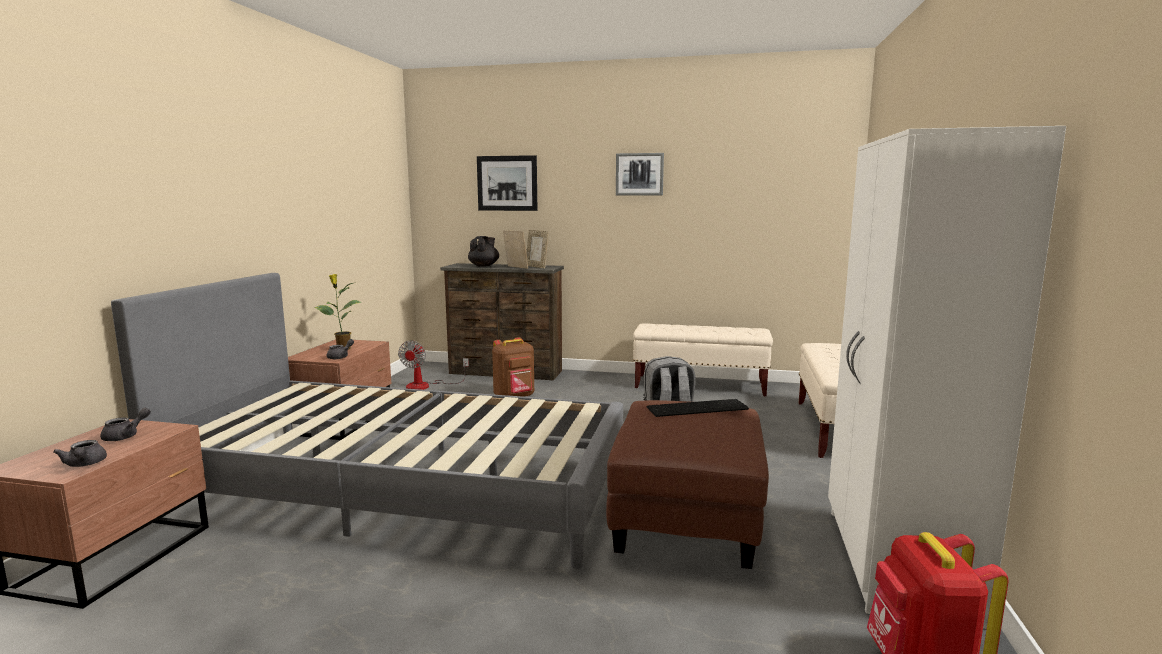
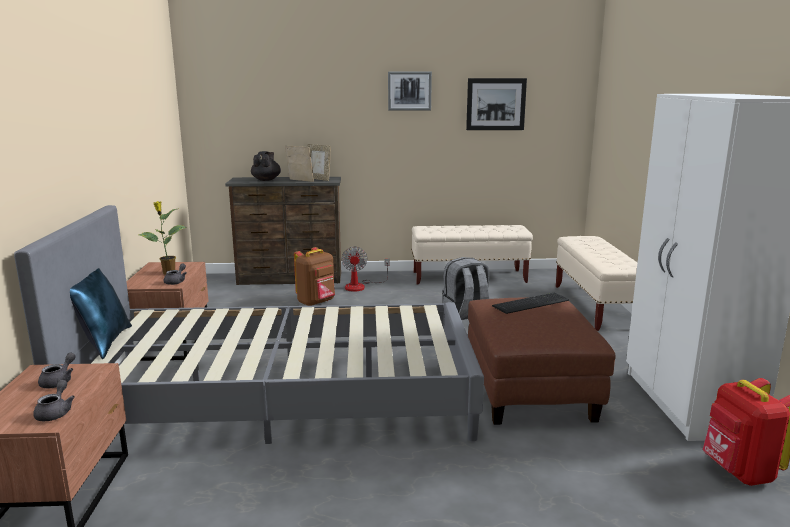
camera: 15 degrees left, 5 degrees up
grey teapot [53,440,107,467] -> grey teapot turned 135 degrees counterclockwise [33,380,75,421]
fan [398,340,469,390] -> fan moved to [341,246,390,292]
picture [477,155,537,211] -> picture moved to [466,78,527,130]
none -> blue pillow [70,268,132,359]

